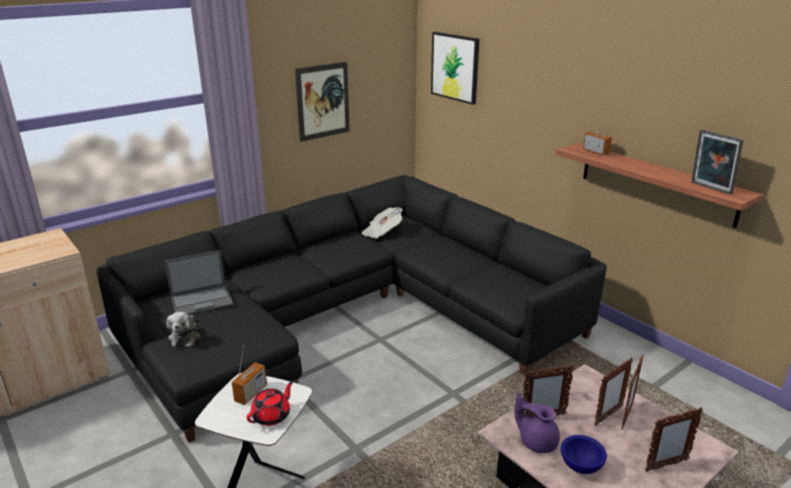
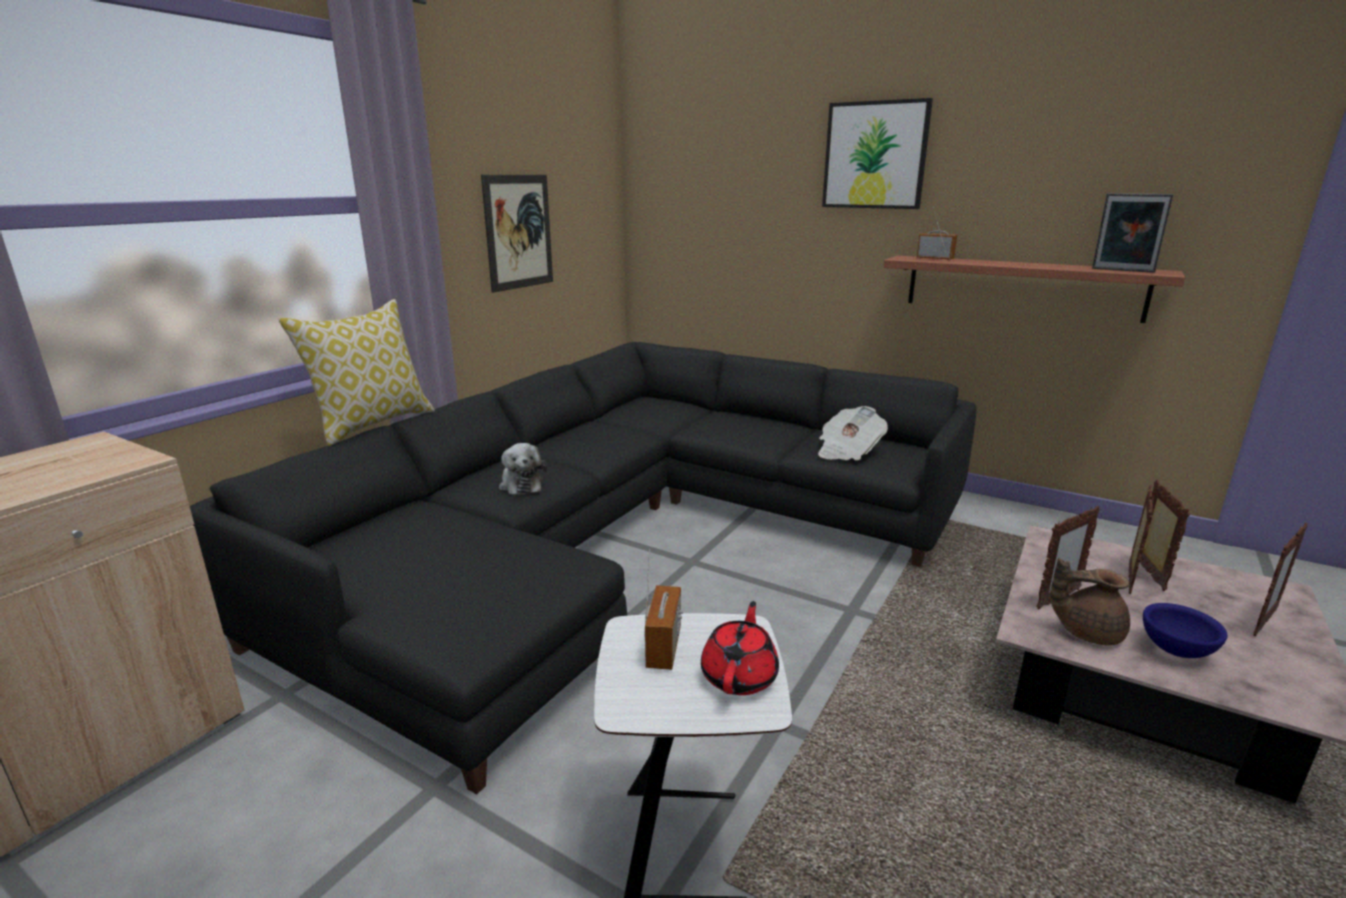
camera: 20 degrees left, 5 degrees down
laptop [164,250,233,315] -> none
plush toy [166,312,201,348] -> plush toy moved to [499,443,547,495]
newspaper [362,207,403,239] -> newspaper moved to [818,406,888,460]
picture [431,32,479,105] -> picture moved to [822,98,933,209]
purple teapot [514,393,560,453] -> brown teapot [1050,558,1130,646]
none -> pillow [278,299,435,446]

